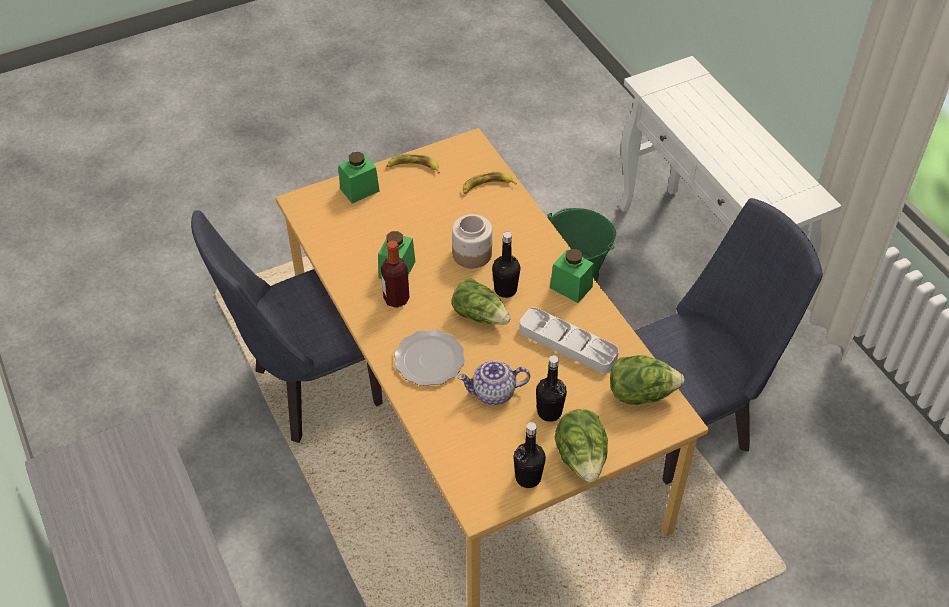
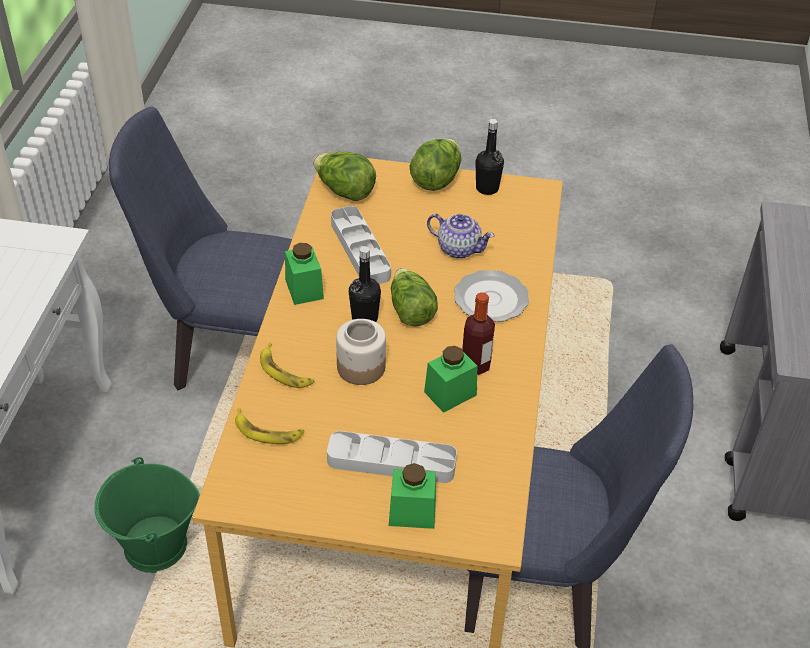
camera: 145 degrees left, 5 degrees down
banana [387,154,440,174] -> banana moved to [260,343,315,388]
black bottle [536,355,567,422] -> none
none -> grey tray [327,431,457,483]

